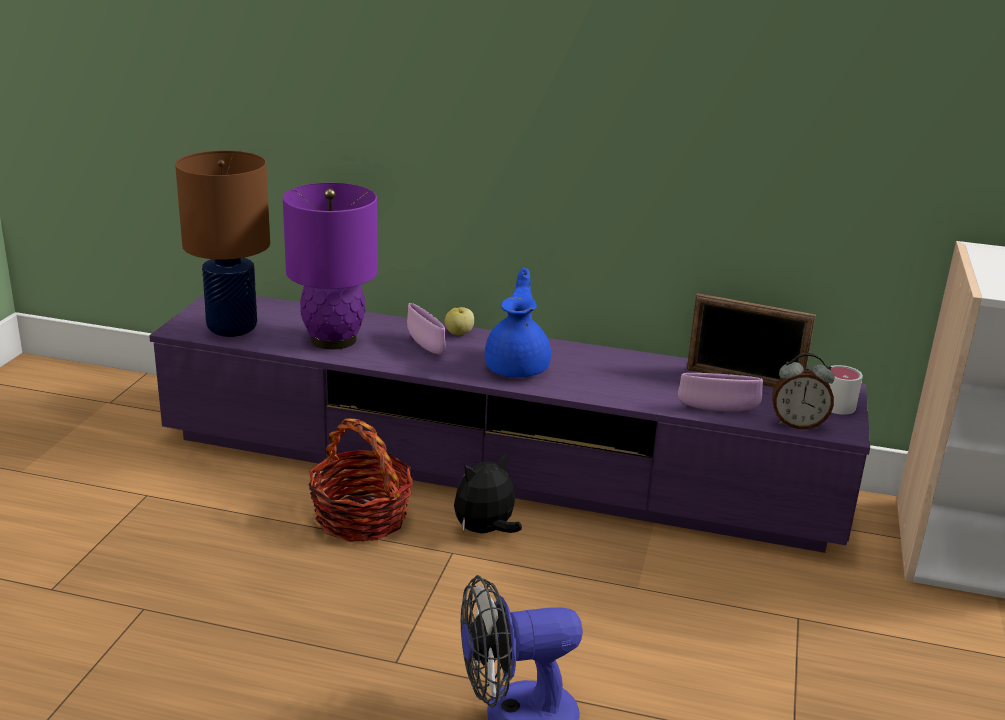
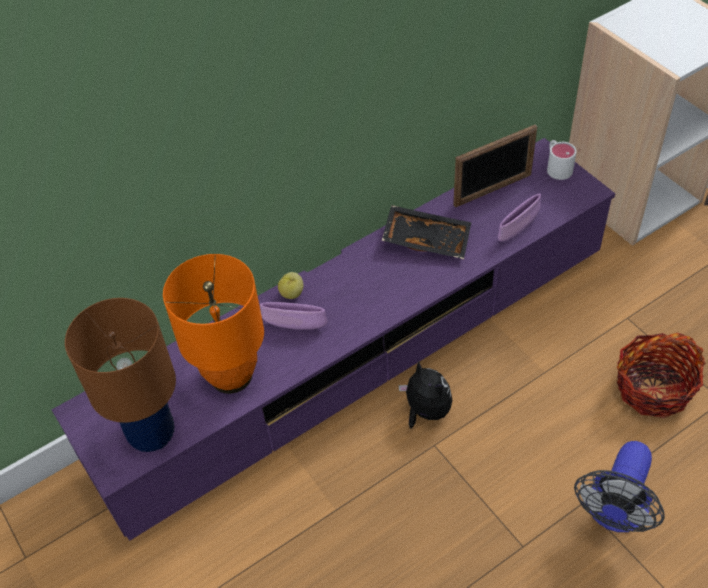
camera: 45 degrees left, 25 degrees up
purple table lamp [283,183,378,349] -> orange table lamp [163,254,264,394]
basket [308,418,413,542] -> basket moved to [617,333,705,418]
plush toy [454,453,522,533] -> plush toy turned 135 degrees clockwise [398,360,452,428]
blue teapot [485,268,551,378] -> none
alarm clock [772,353,834,429] -> none
none -> black tray [382,205,472,259]

